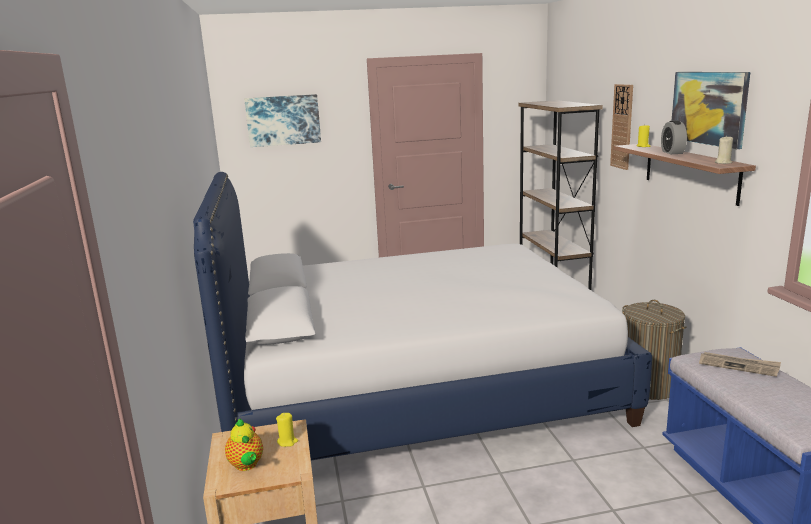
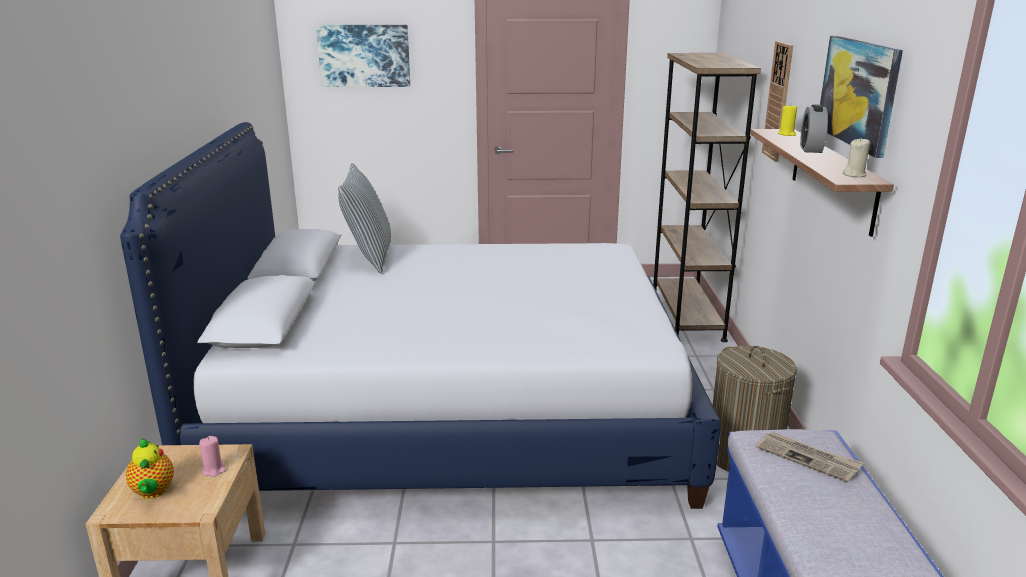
camera: 10 degrees right, 5 degrees up
yellow candle [276,413,298,447] -> pink candle [199,436,226,476]
none -> pillow [338,163,391,273]

